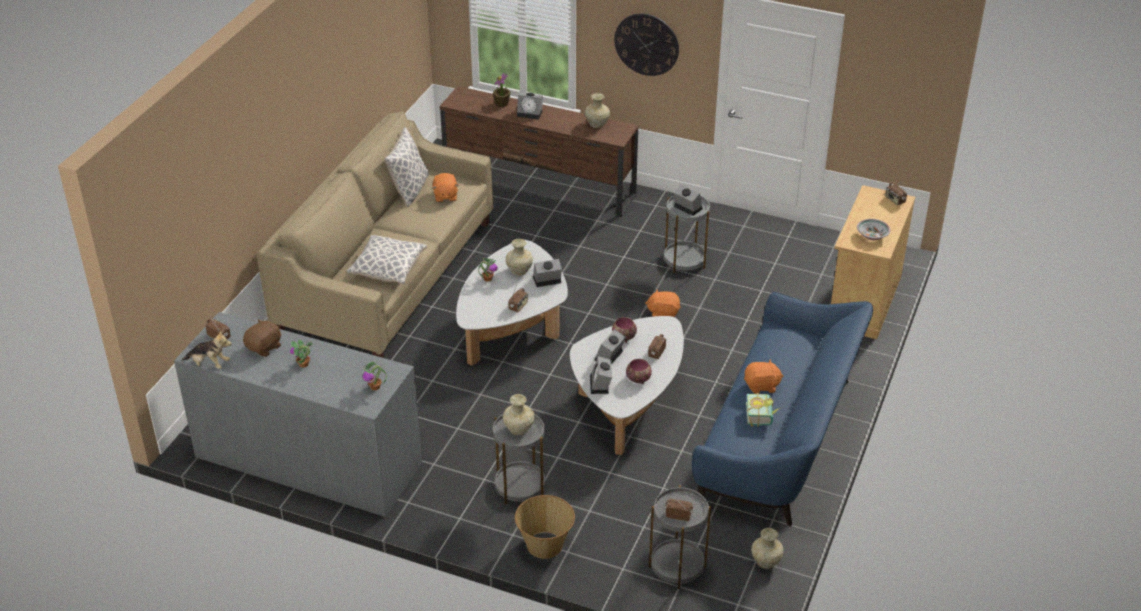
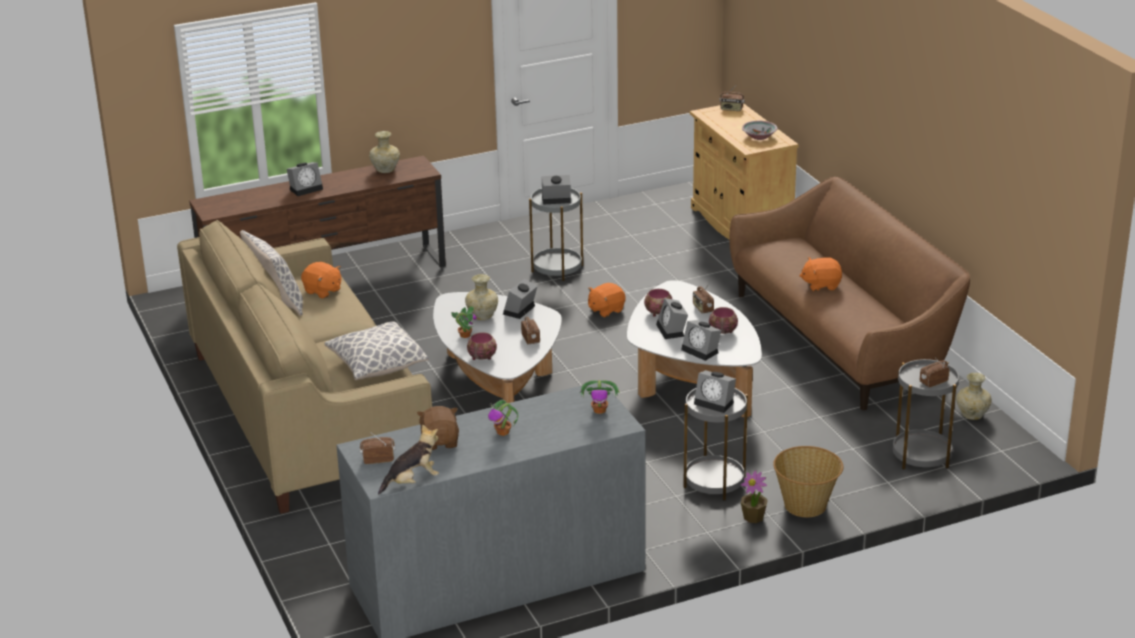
camera: 45 degrees left, 10 degrees down
potted plant [493,73,511,107] -> potted plant moved to [741,471,768,523]
beige vase [503,394,534,435] -> alarm clock [694,370,736,413]
wall clock [614,13,679,76] -> none
blue sofa [692,292,873,526] -> brown sofa [729,177,970,410]
orange plush toy [744,359,783,394] -> orange plush toy turned 135 degrees counterclockwise [799,257,842,291]
book [746,393,783,427] -> none
none -> bowl [467,332,497,360]

